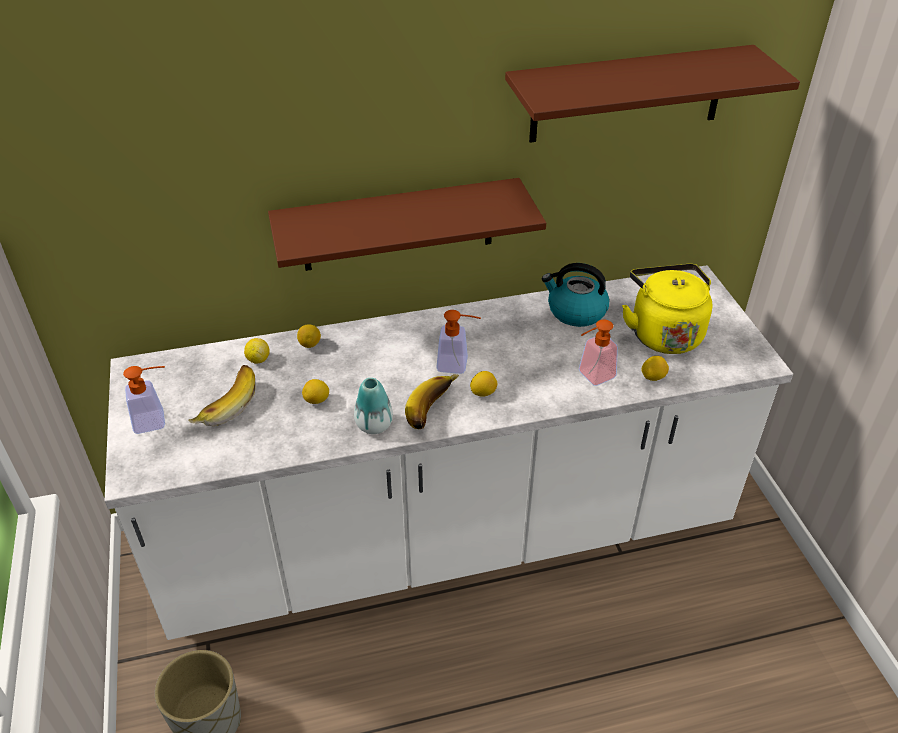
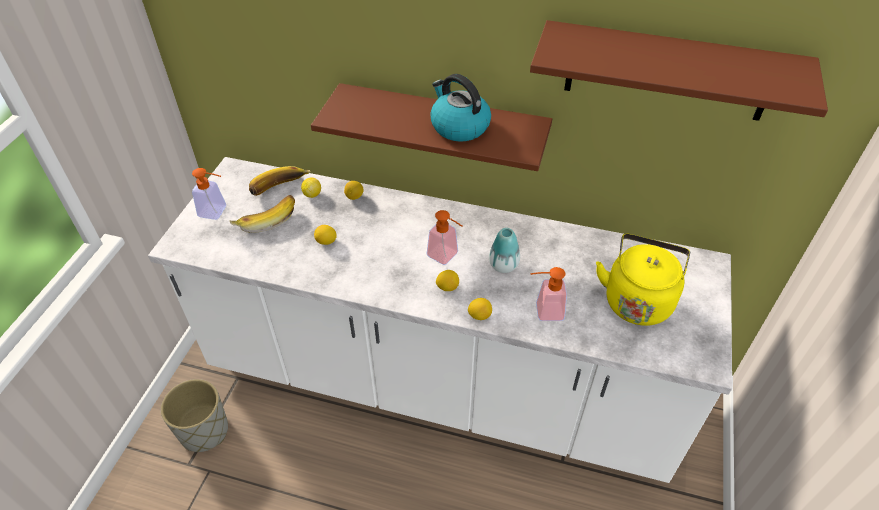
camera: 30 degrees right, 5 degrees up
vase [354,378,393,434] -> vase moved to [489,228,520,273]
banana [405,374,459,429] -> banana moved to [249,166,311,196]
kettle [542,263,609,327] -> kettle moved to [430,74,491,142]
lemon [641,356,669,381] -> lemon moved to [468,298,492,320]

